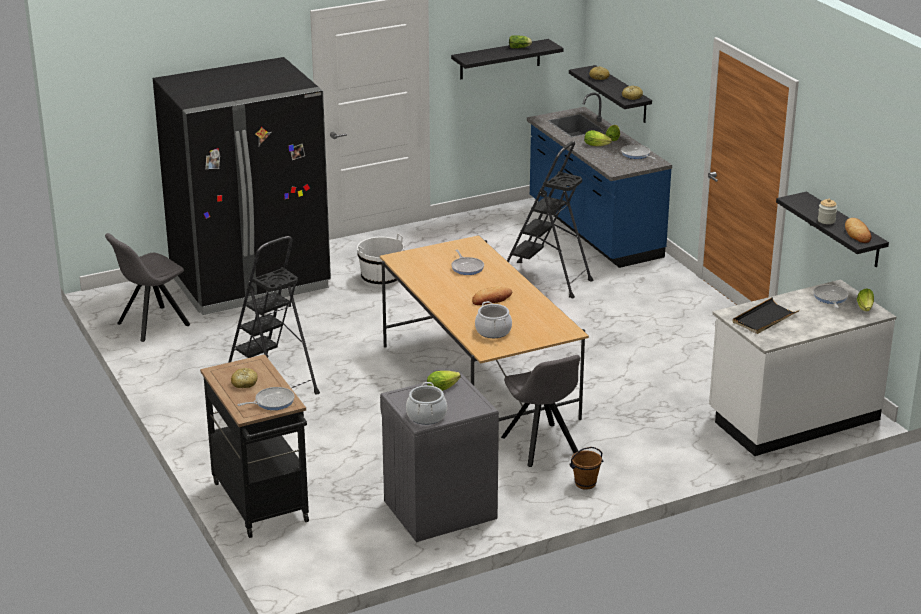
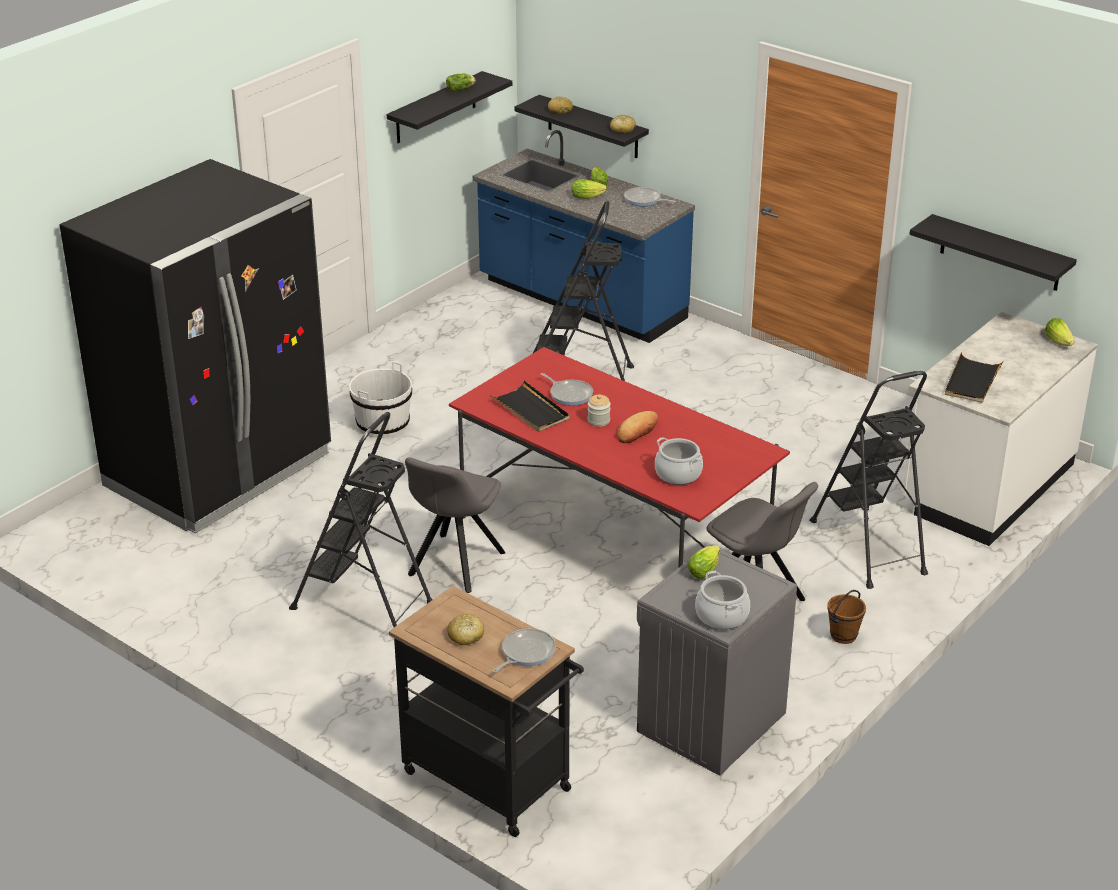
camera: 25 degrees left, 5 degrees up
grey chair [105,233,190,342] -> grey chair moved to [405,457,505,593]
beige dining table [380,235,589,421] -> red dining table [449,347,790,568]
frying pan [813,285,848,308] -> none
jar [818,199,837,224] -> jar moved to [588,395,611,427]
bread [845,218,871,243] -> none
none -> black tray [490,381,570,432]
none -> step ladder [809,371,928,589]

